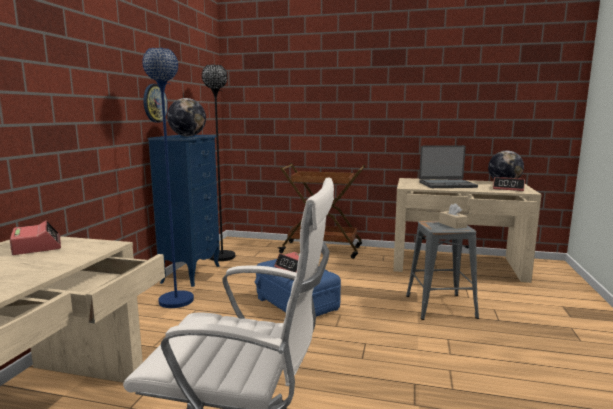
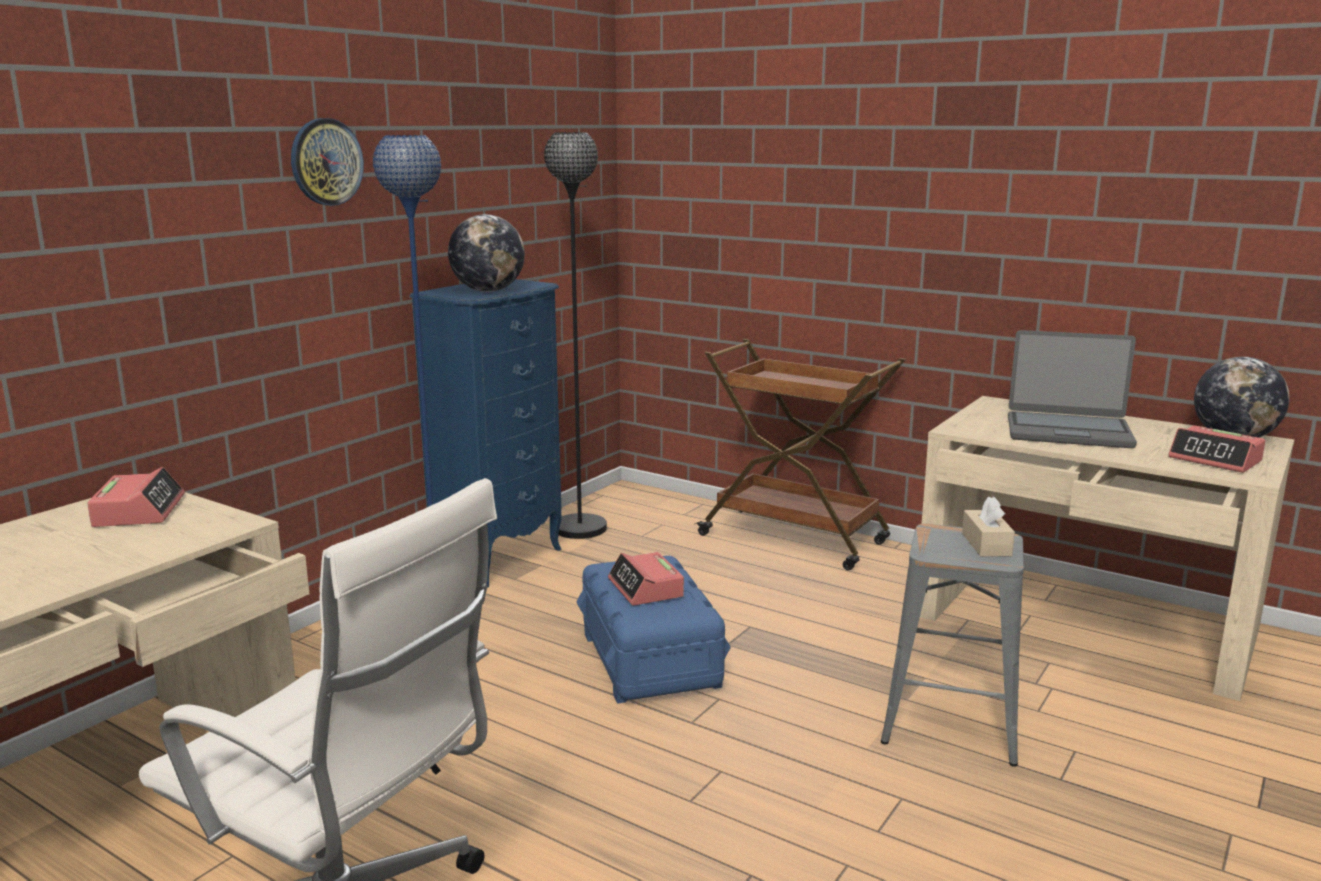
camera: 20 degrees right, 5 degrees up
wall clock [143,84,168,123] -> wall clock moved to [291,118,364,206]

